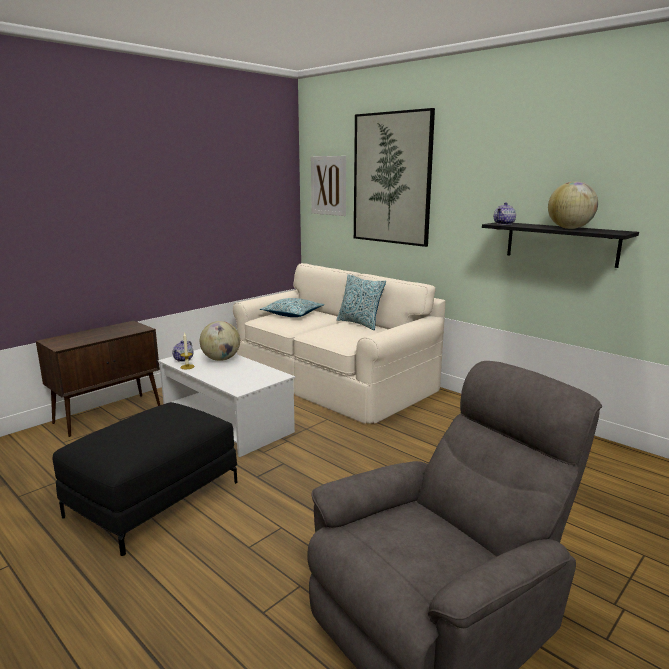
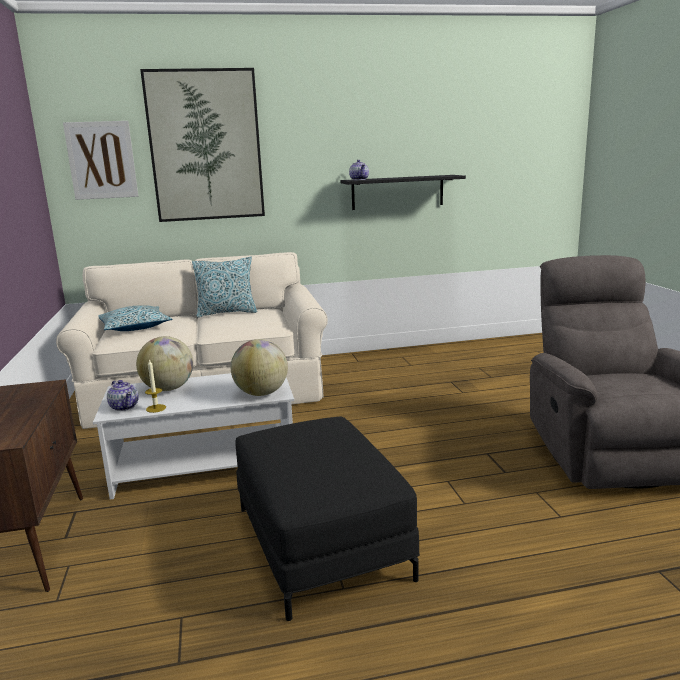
camera: 55 degrees left, 0 degrees up
globe [548,181,598,229] -> globe moved to [231,339,288,396]

